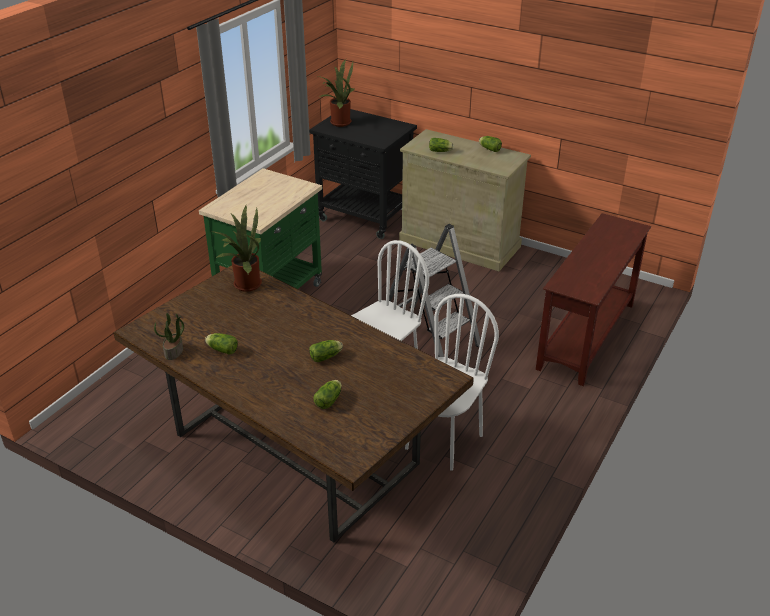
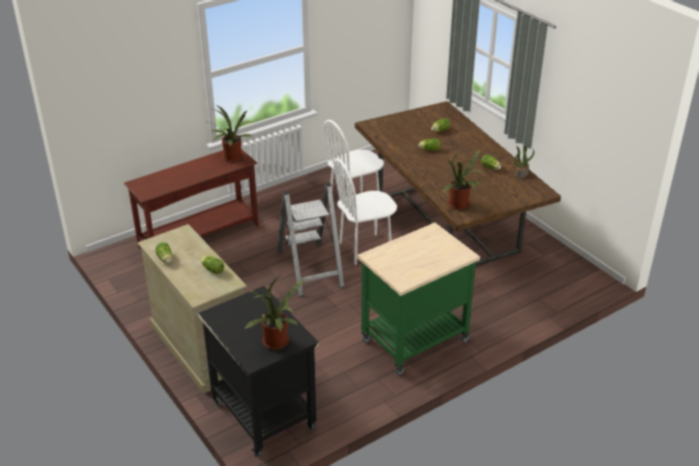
camera: 155 degrees left, 0 degrees up
none -> potted plant [209,105,253,162]

